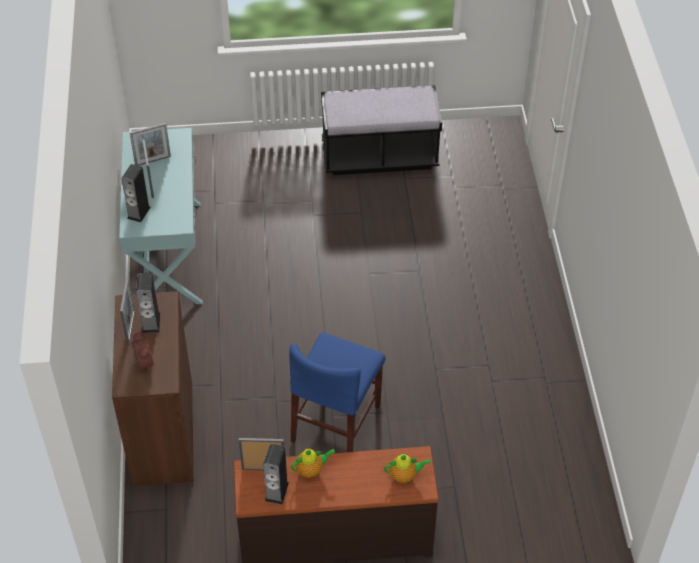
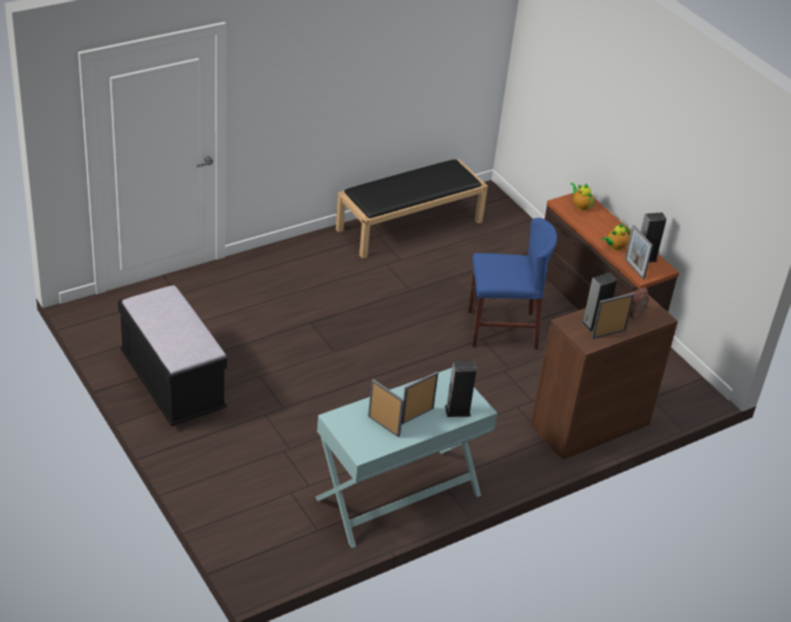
camera: 120 degrees left, 10 degrees down
teapot [291,448,335,478] -> teapot turned 75 degrees counterclockwise [602,223,630,250]
none -> black bench [336,159,488,259]

